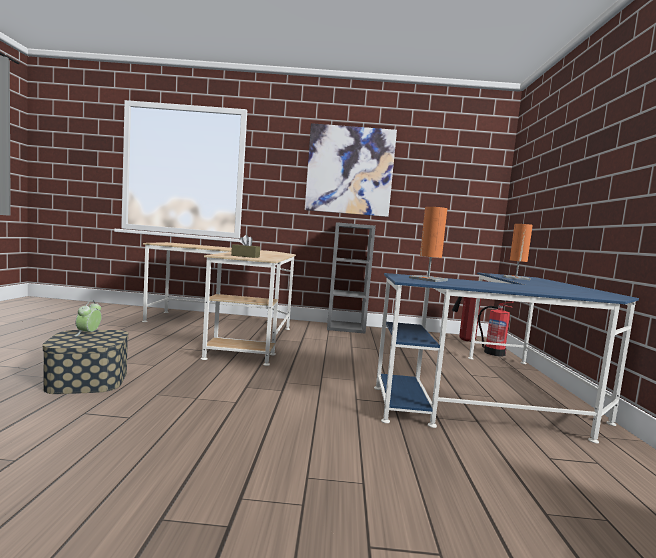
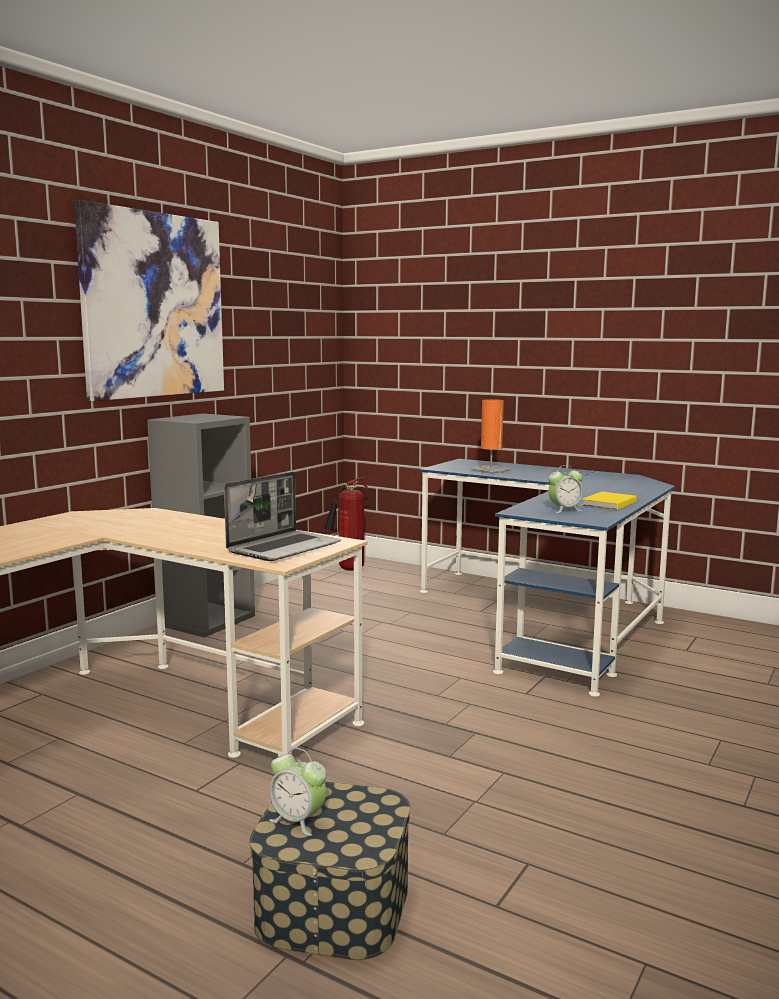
camera: 60 degrees left, 5 degrees up
brown tissue box [231,235,260,258] -> laptop [224,472,341,561]
orange table lamp [409,207,448,282] -> alarm clock [548,465,583,513]
fire extinguisher [478,301,514,356] -> none
none -> yellow book [582,492,637,510]

